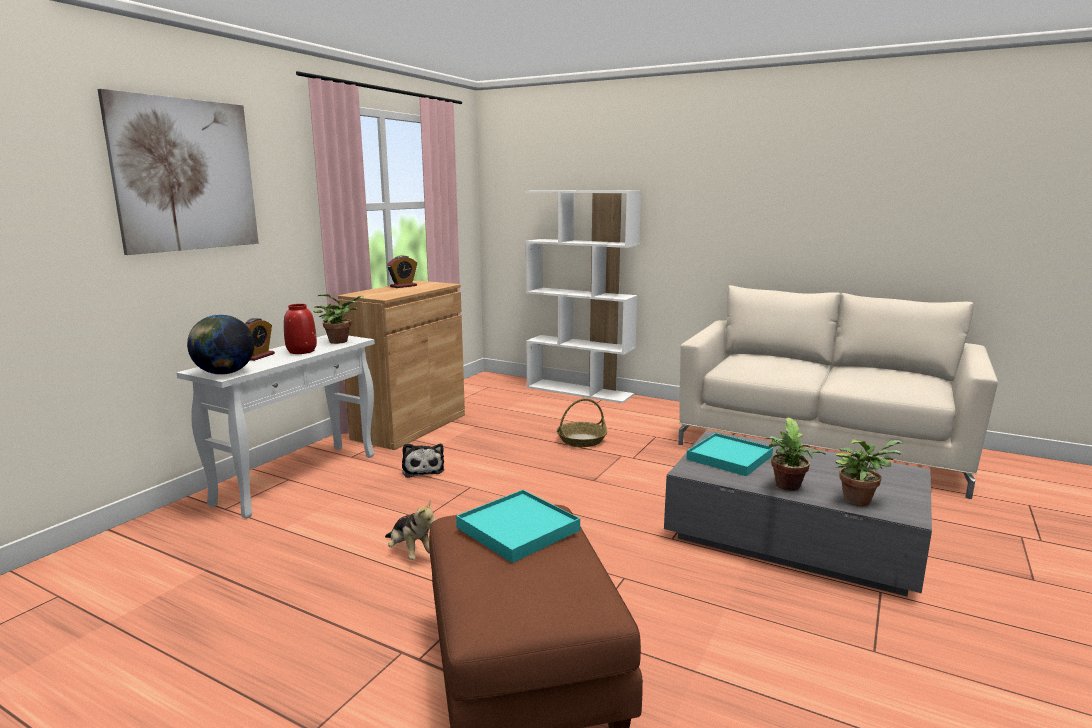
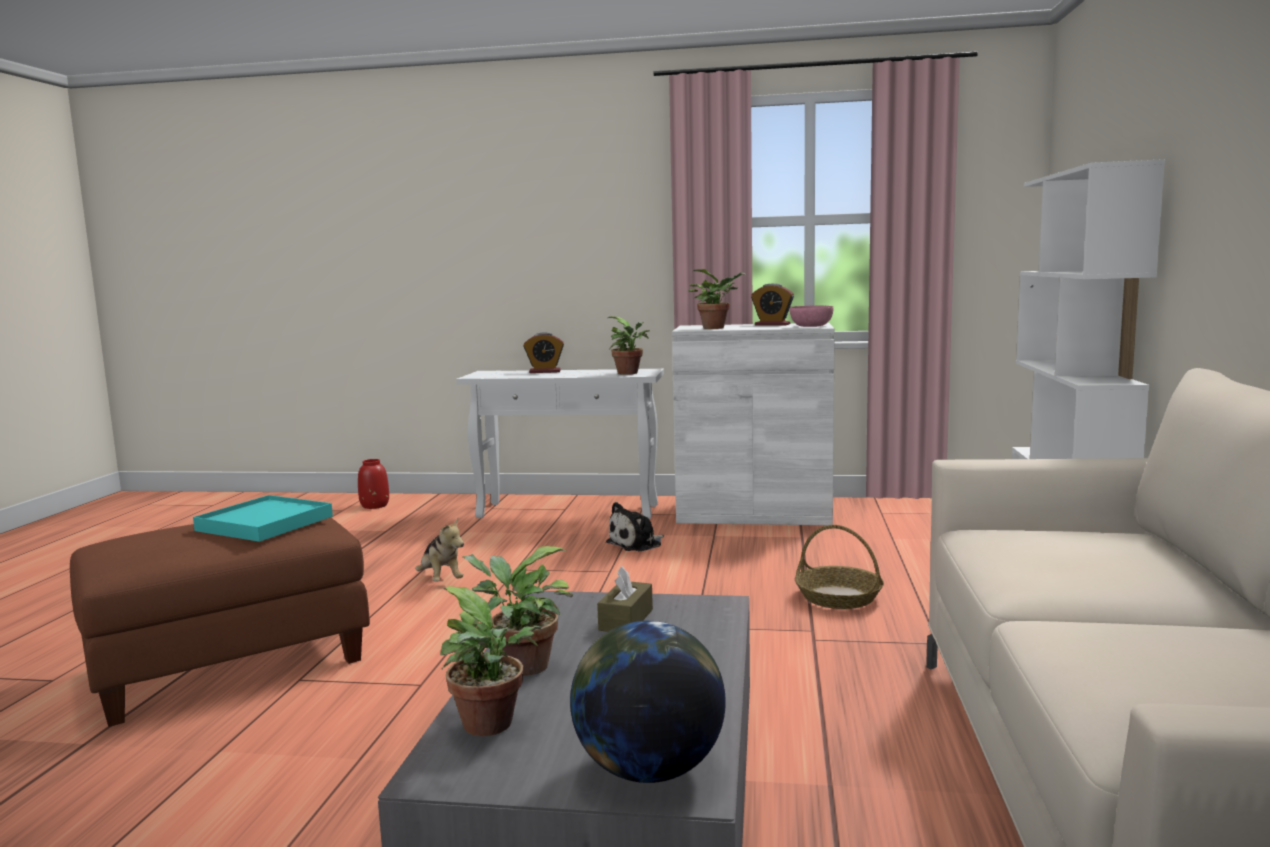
camera: 70 degrees right, 5 degrees down
picture [98,89,259,255] -> none
globe [187,315,254,375] -> globe moved to [570,621,726,783]
red vase [284,304,317,354] -> red vase moved to [358,459,389,509]
brown cabinet [338,281,465,450] -> white cabinet [672,323,835,525]
plush toy [385,499,436,560] -> plush toy turned 60 degrees counterclockwise [415,518,464,582]
turquoise tray [686,433,773,476] -> brown tissue box [597,566,653,632]
none -> potted plant [688,269,745,329]
none -> pink bowl [790,305,833,327]

